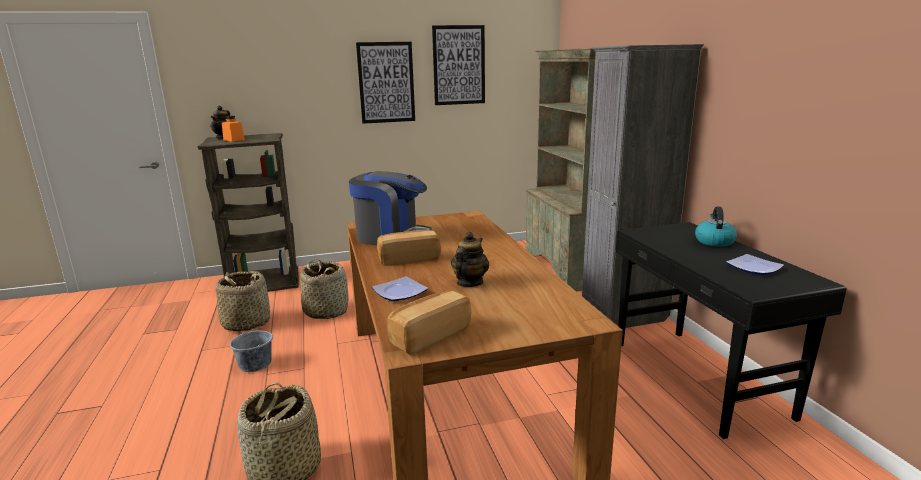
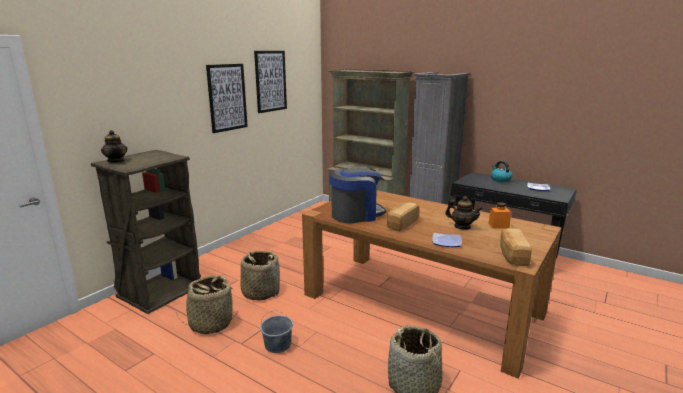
camera: 40 degrees left, 0 degrees up
orange jar [222,116,245,142] -> orange jar moved to [488,202,511,229]
teapot [451,232,489,287] -> teapot turned 135 degrees clockwise [445,196,483,230]

